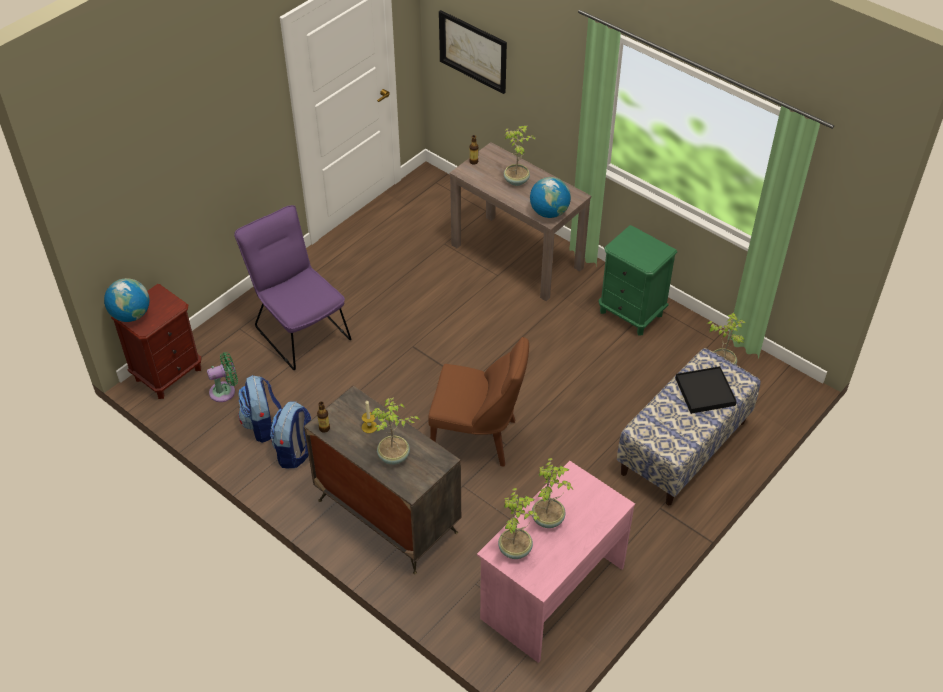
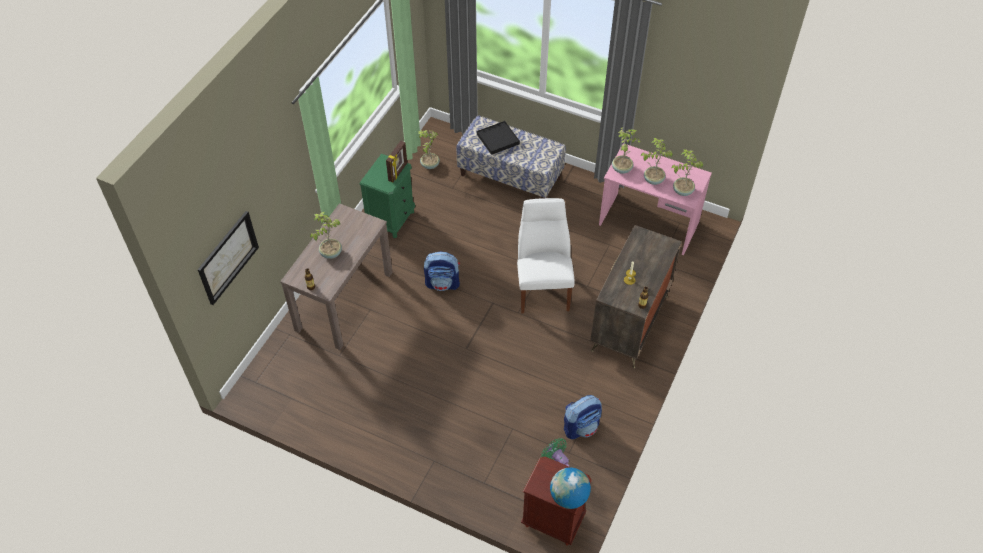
camera: 105 degrees left, 5 degrees up
purple chair [234,205,351,370] -> none
backpack [270,401,311,468] -> backpack moved to [424,252,460,291]
potted plant [371,397,420,465] -> potted plant moved to [612,127,642,174]
brown chair [428,337,529,467] -> white chair [517,198,575,313]
globe [530,177,571,218] -> none
none -> picture frame [386,141,407,182]

